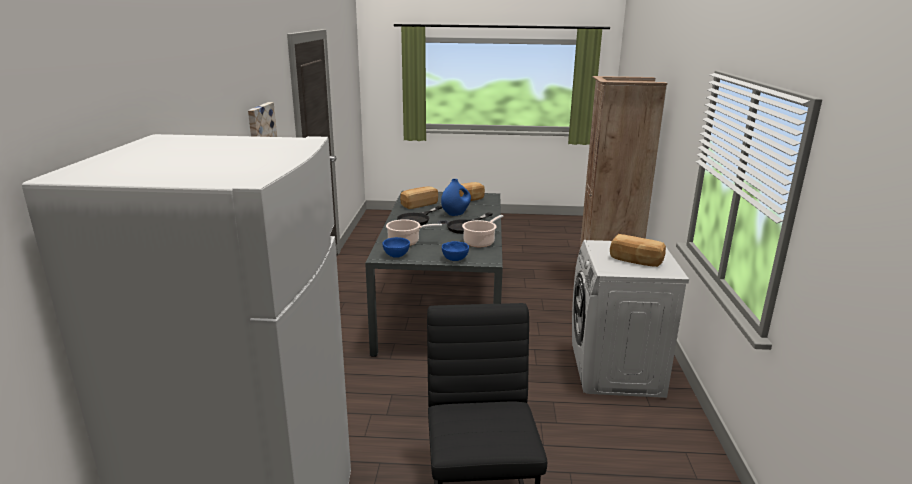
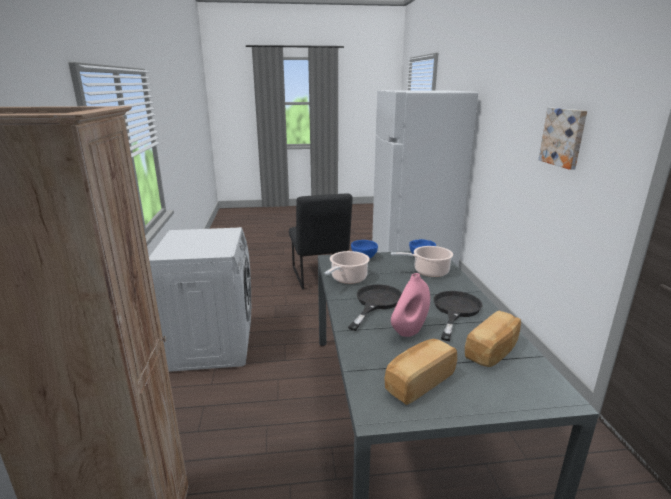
camera: 170 degrees right, 0 degrees up
blue vase [441,179,471,216] -> pink vase [391,273,430,337]
bread [610,234,666,267] -> none

